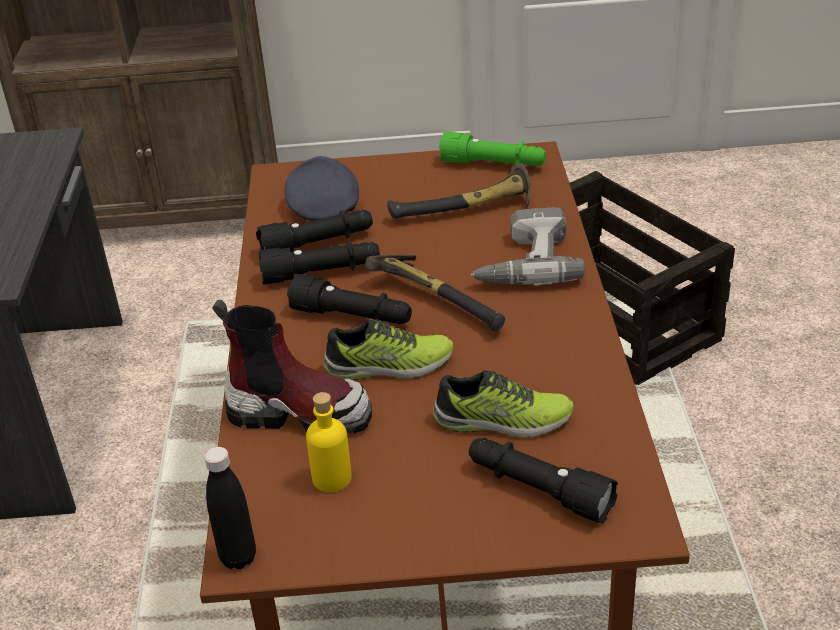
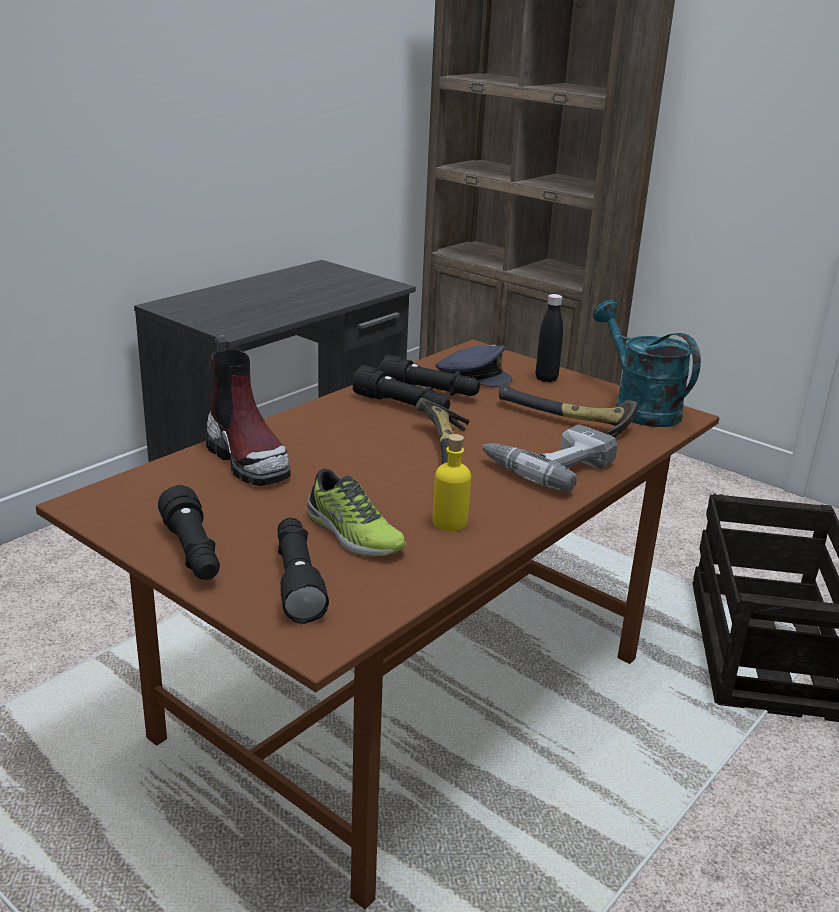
camera: 40 degrees right, 10 degrees down
black bottle [204,447,256,569] -> black bottle moved to [536,294,563,383]
grey cap [284,156,359,221] -> grey cap turned 75 degrees clockwise [435,345,512,387]
black flashlight [287,274,412,324] -> black flashlight moved to [158,485,220,580]
yellow bottle [306,392,352,492] -> yellow bottle moved to [432,434,471,531]
shoe [324,319,453,380] -> none
green flashlight [439,131,546,166] -> turquoise watering can [593,300,701,427]

